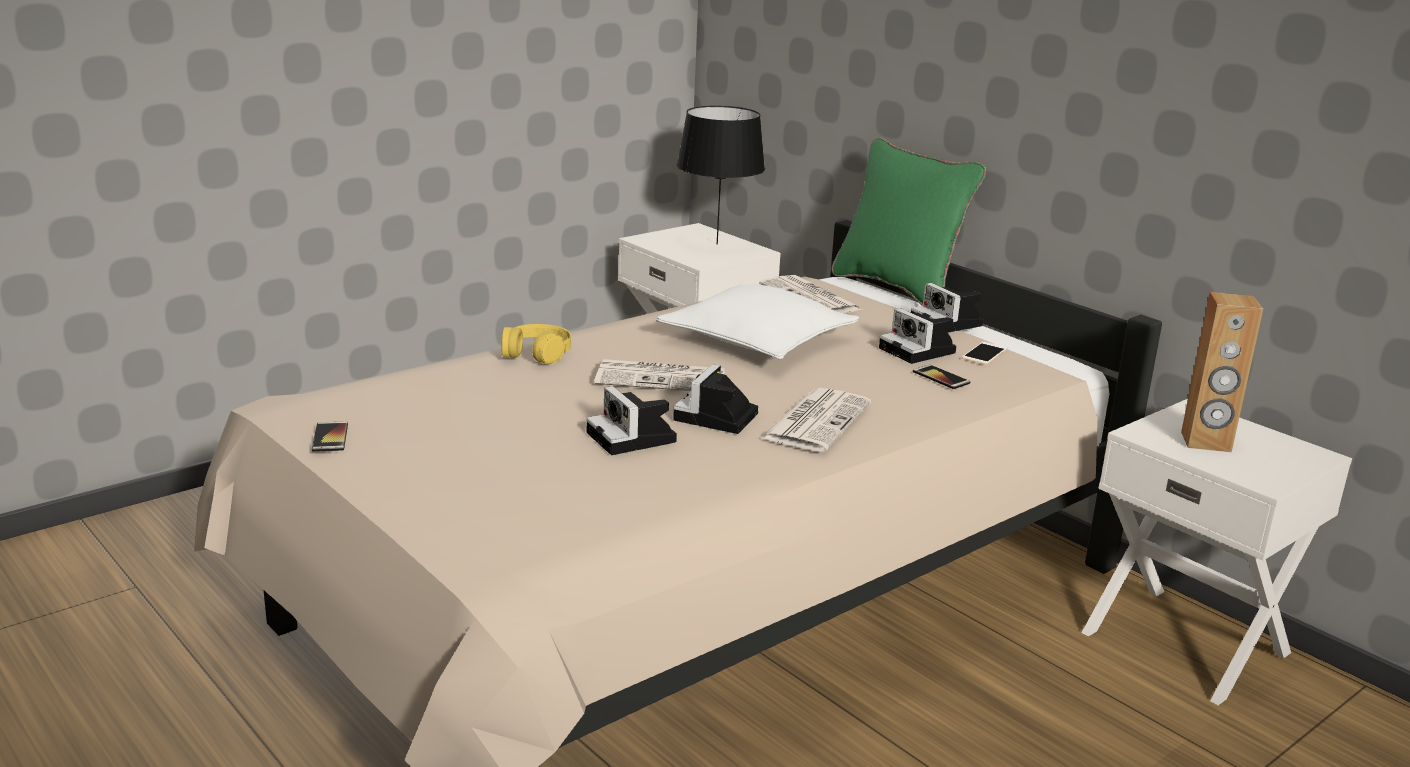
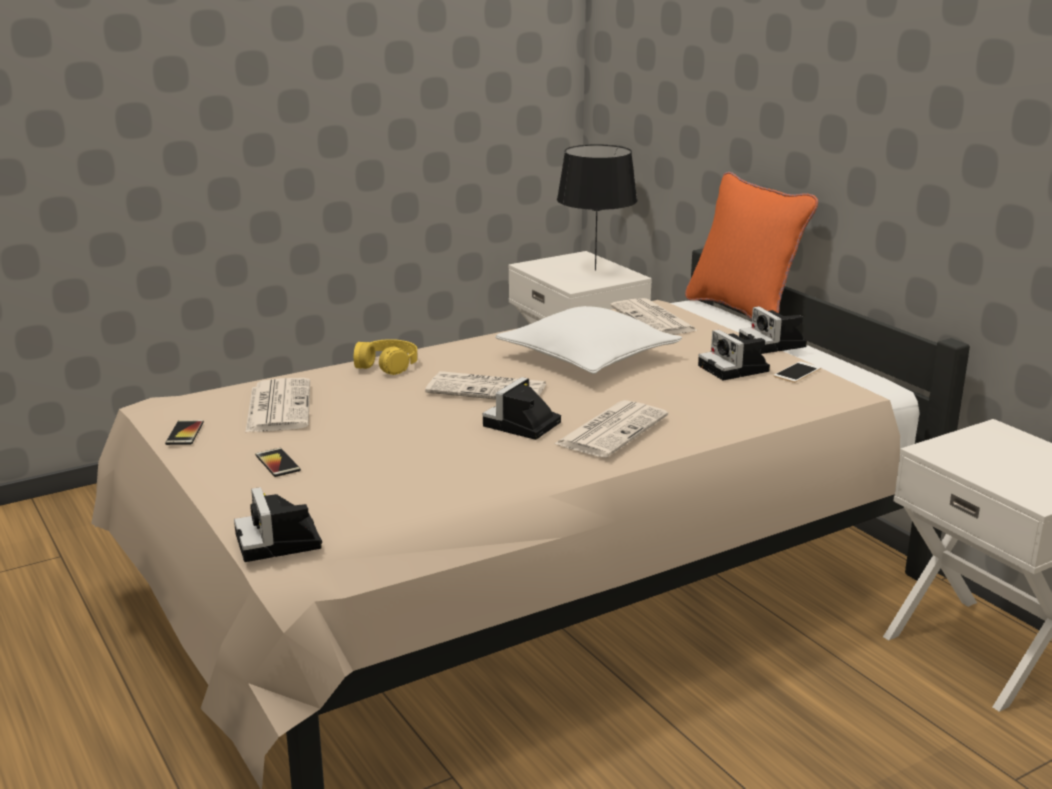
camera: 10 degrees right, 0 degrees up
camera [586,386,677,455] -> camera moved to [234,487,322,562]
green pillow [831,137,987,305] -> orange pillow [685,172,818,320]
phone [913,364,970,389] -> phone moved to [255,448,301,477]
brown speaker [1181,292,1263,452] -> none
none -> newspaper [245,378,310,433]

